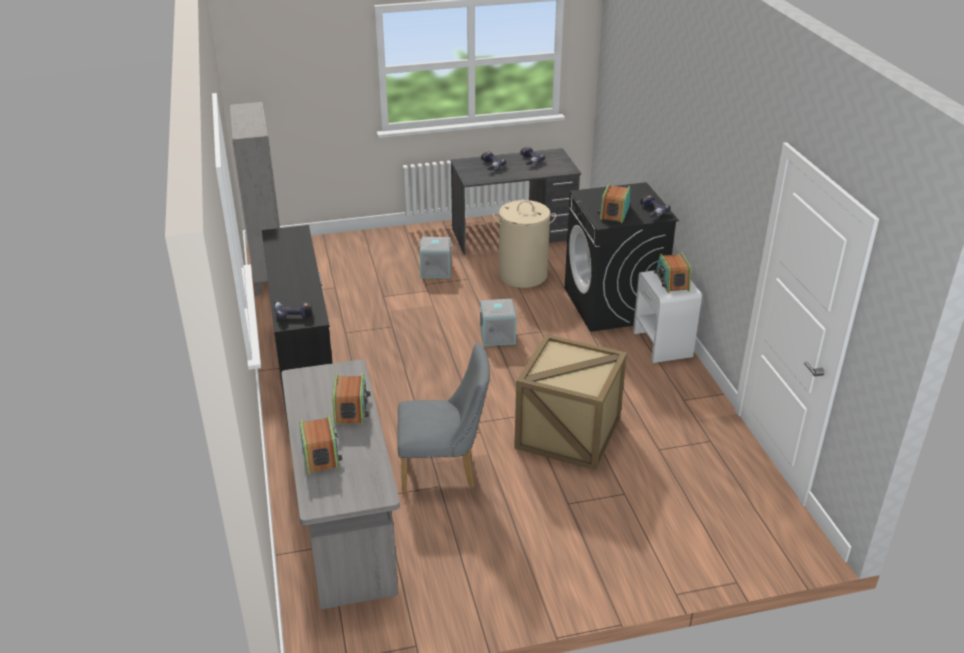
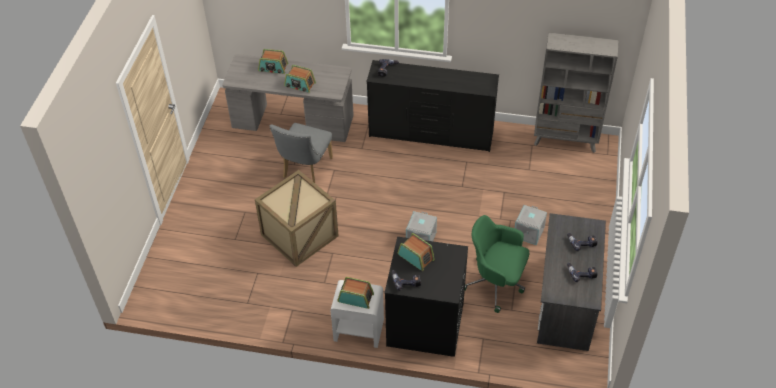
camera: 115 degrees right, 15 degrees up
beige laundry basket [493,200,556,288] -> green office chair [465,215,529,313]

